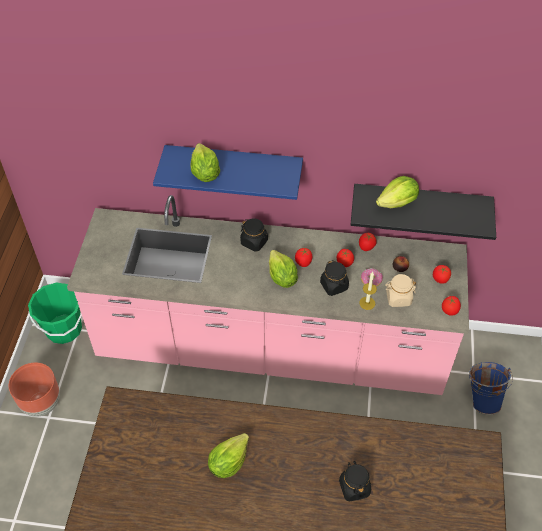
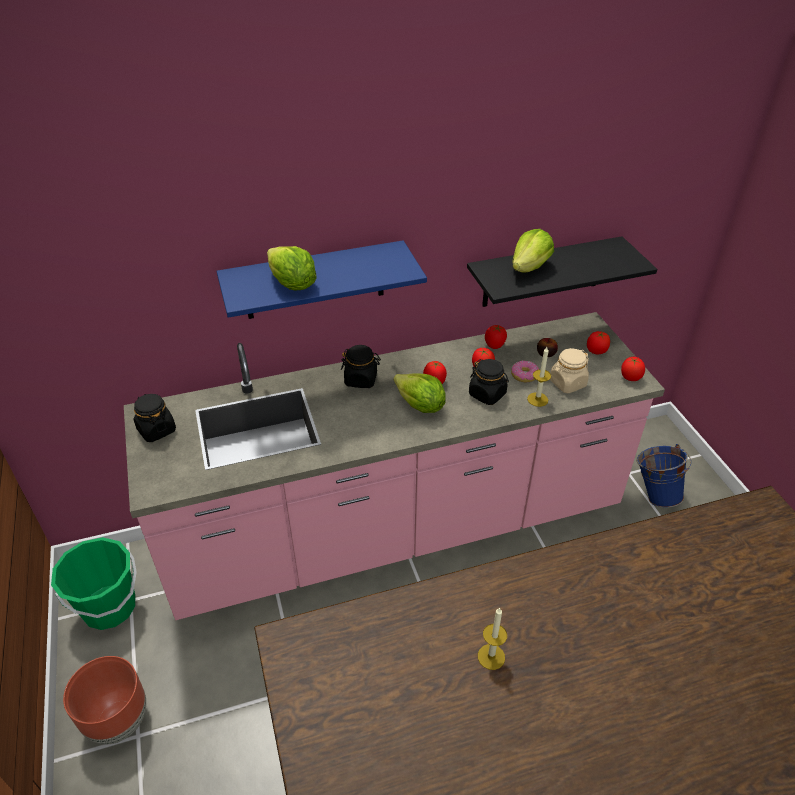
camera: 25 degrees left, 10 degrees down
lettuce [208,433,249,478] -> candle [478,607,507,670]
black jar [339,461,371,502] -> black jar moved to [134,394,176,442]

